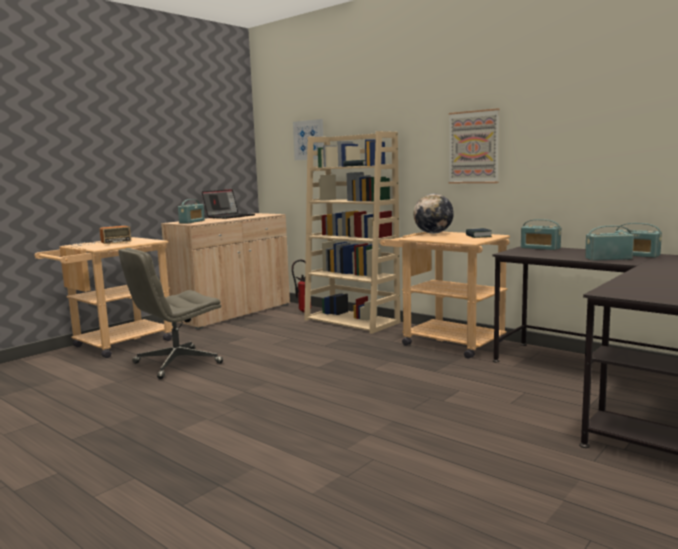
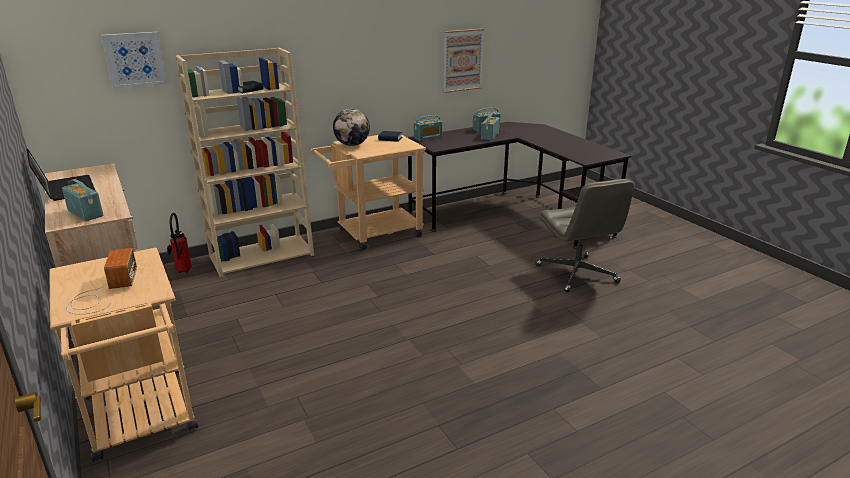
camera: 70 degrees left, 15 degrees up
grey office chair [118,248,223,379] -> grey office chair moved to [535,179,634,292]
picture [449,108,500,183] -> picture moved to [443,29,484,93]

